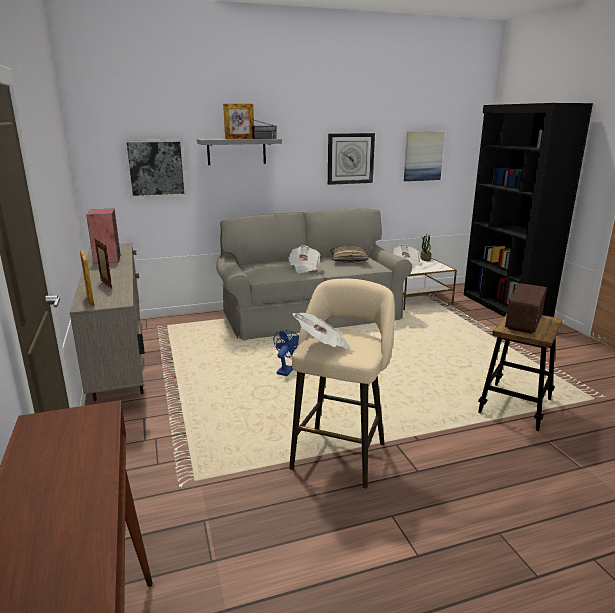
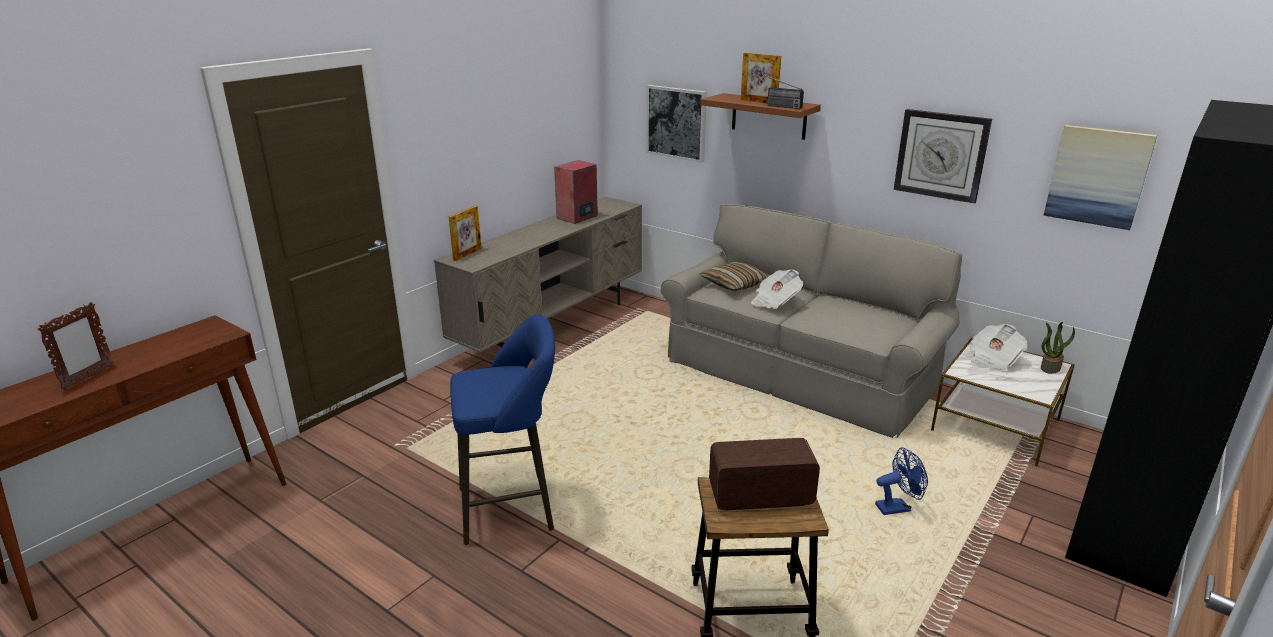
camera: 55 degrees right, 5 degrees up
picture frame [94,238,112,289] -> picture frame moved to [37,302,113,390]
grey shelf [197,138,282,165] -> brown shelf [700,93,821,140]
blue fan [274,329,299,376] -> blue fan moved to [875,447,928,515]
beige stool [289,279,395,488] -> blue stool [450,315,555,545]
newspaper [292,313,353,350] -> none
pillow [330,246,369,263] -> pillow moved to [699,261,770,291]

